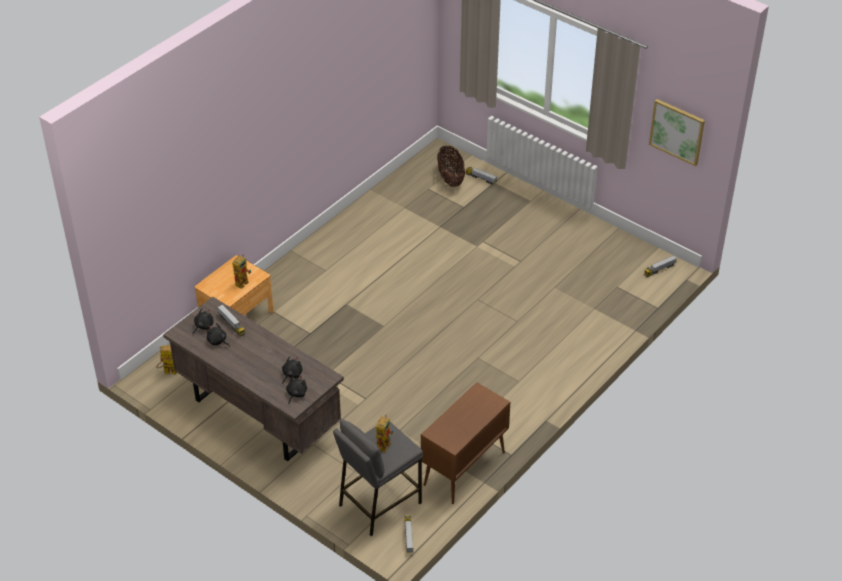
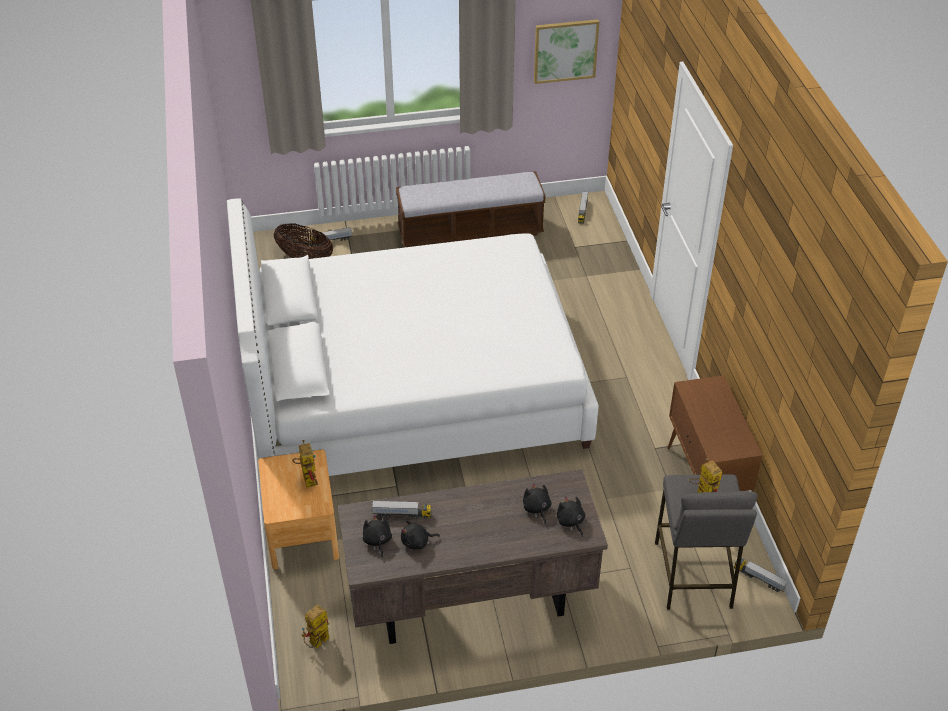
camera: 50 degrees left, 0 degrees up
none -> white bed [227,198,599,476]
none -> bench [396,171,545,248]

